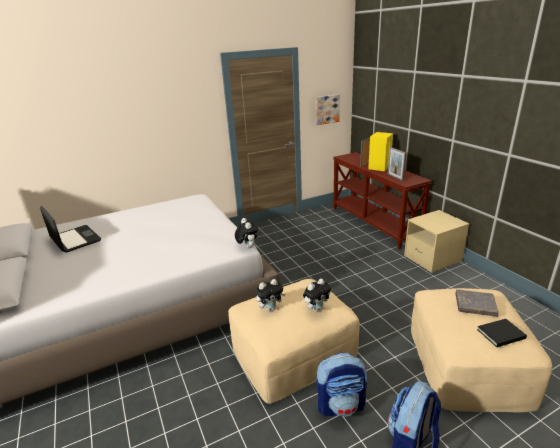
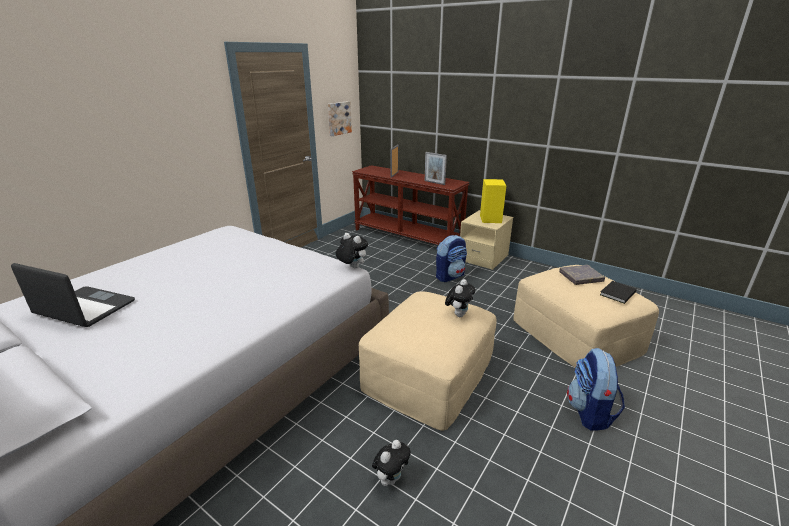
camera: 30 degrees left, 0 degrees up
plush toy [256,279,286,311] -> plush toy moved to [372,440,411,486]
backpack [316,353,367,416] -> backpack moved to [436,235,467,282]
yellow speaker [368,132,393,171] -> yellow speaker moved to [480,179,507,223]

